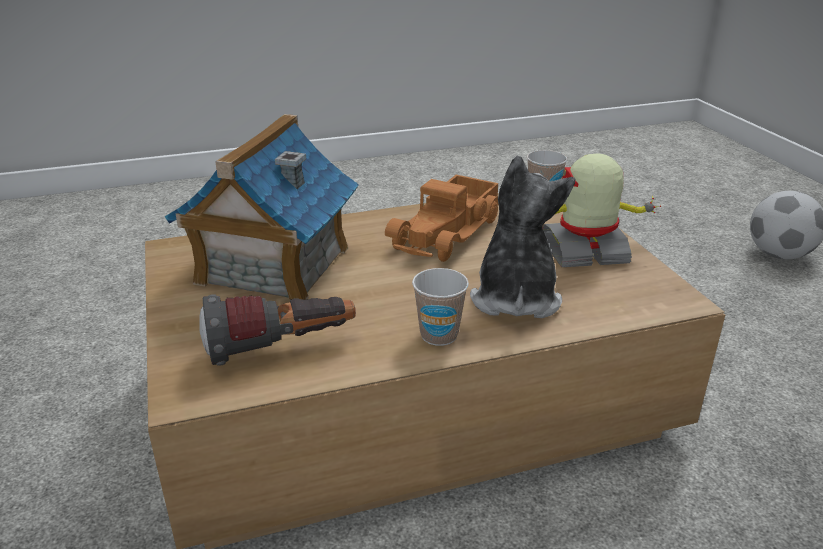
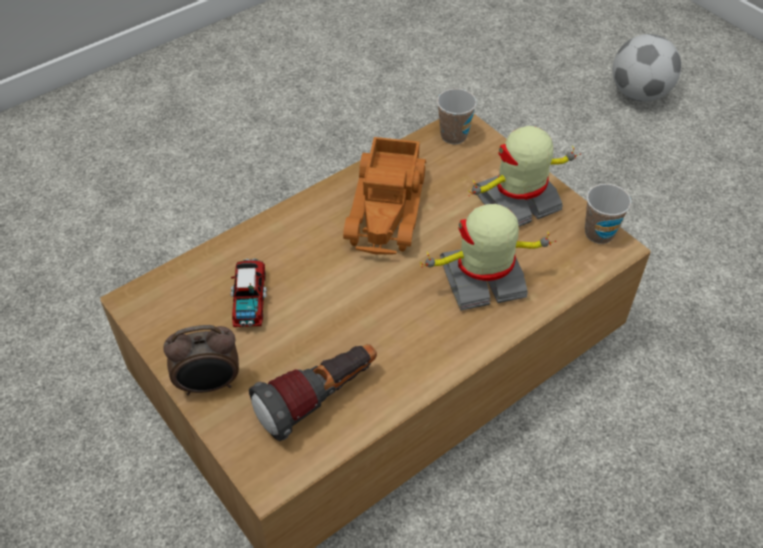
camera: 20 degrees left, 20 degrees up
toy house [165,114,359,300] -> toy truck [230,258,267,327]
cup [412,268,469,346] -> cup moved to [585,184,631,244]
plush toy [470,156,576,318] -> toy robot [419,204,556,311]
none -> alarm clock [163,325,239,396]

